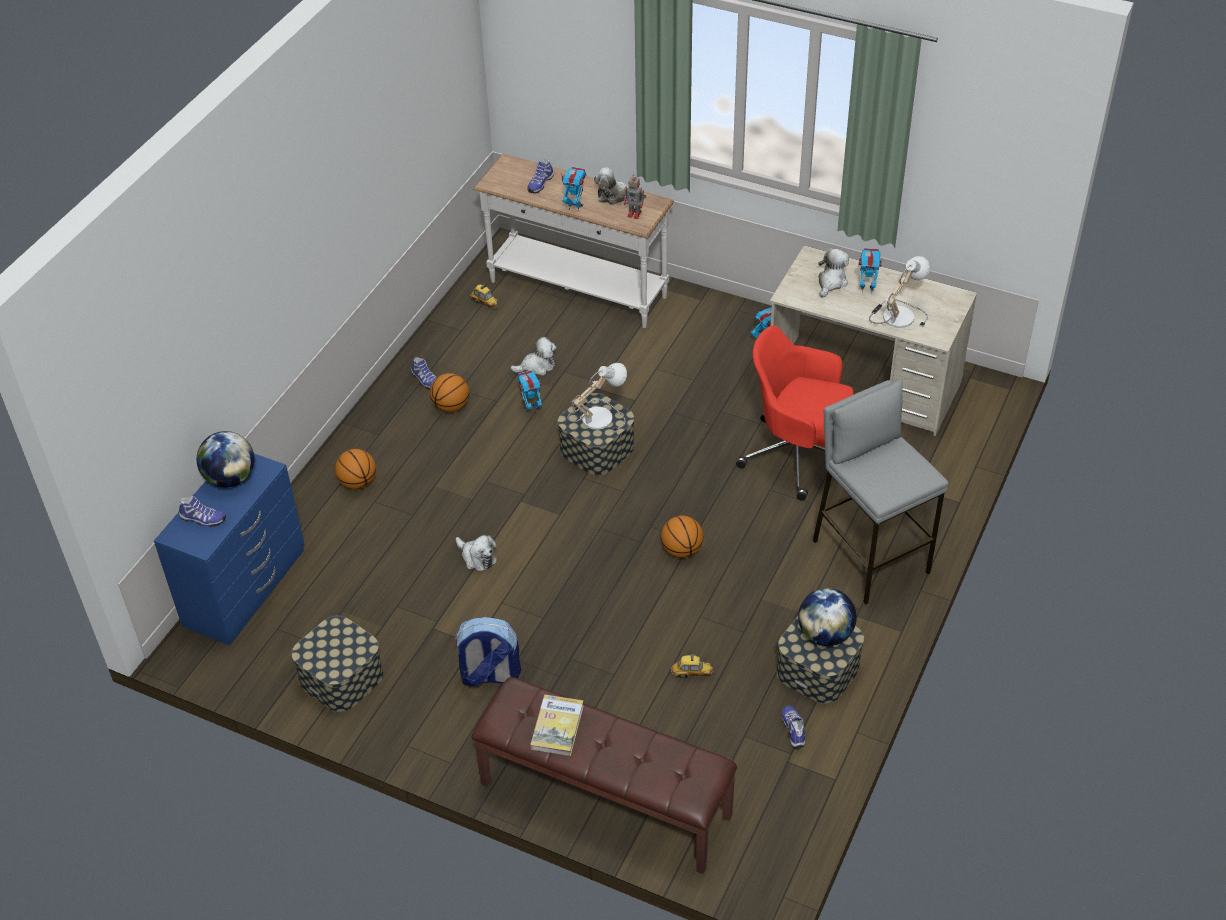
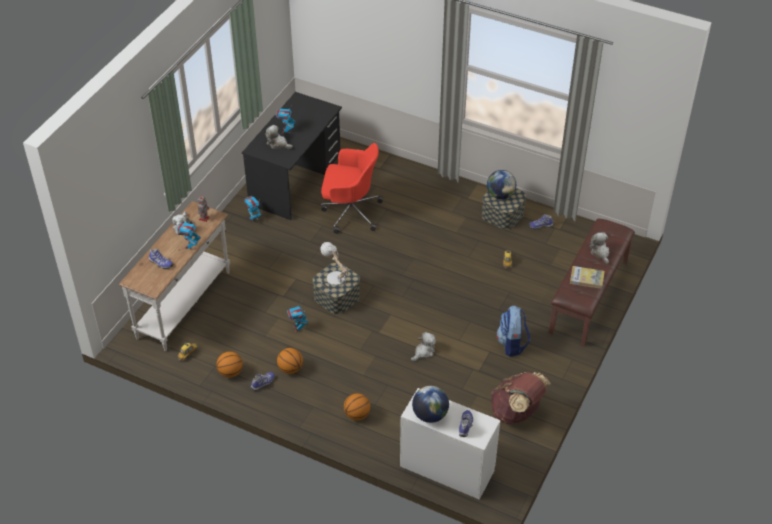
camera: 90 degrees left, 0 degrees up
blue dresser [154,454,304,645] -> white dresser [400,388,500,500]
storage box [291,616,383,712] -> brown backpack [491,372,551,424]
plush toy [510,337,557,376] -> plush toy moved to [589,232,609,264]
basketball [661,515,703,558] -> basketball moved to [216,351,243,378]
red office chair [736,326,854,501] -> red office chair turned 105 degrees counterclockwise [321,143,383,234]
beige desk [770,245,977,436] -> black desk [242,92,342,220]
grey stool [813,380,949,605] -> none
table lamp [869,256,930,328] -> none

